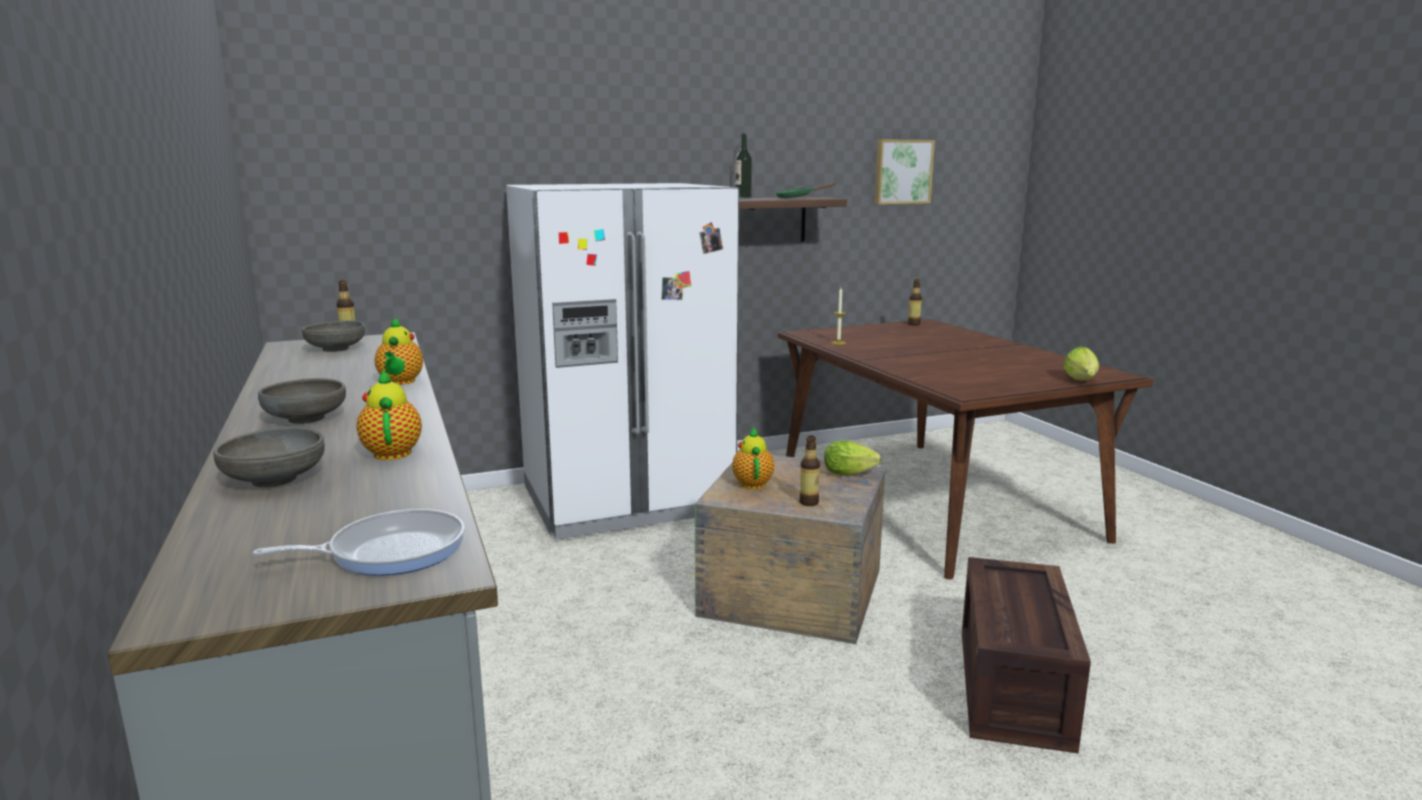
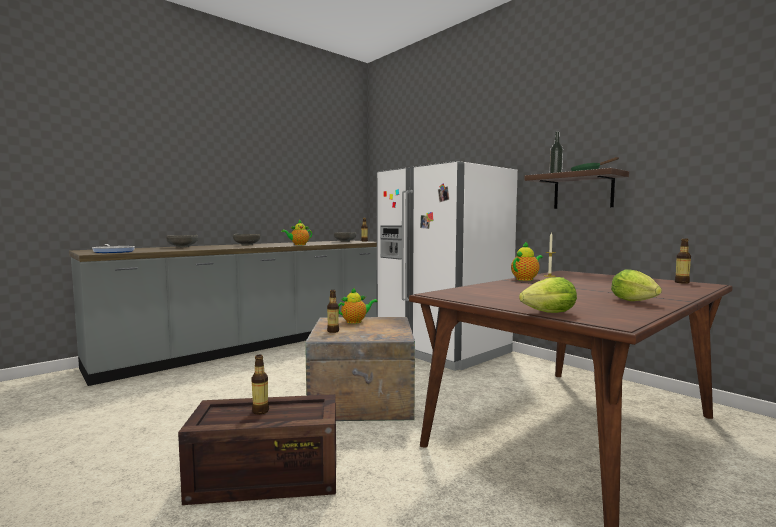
camera: 70 degrees right, 10 degrees down
teapot [357,369,422,460] -> teapot moved to [511,241,543,281]
lettuce [824,440,881,475] -> lettuce moved to [611,269,662,301]
picture [874,139,935,204] -> none
none -> bottle [251,355,269,415]

